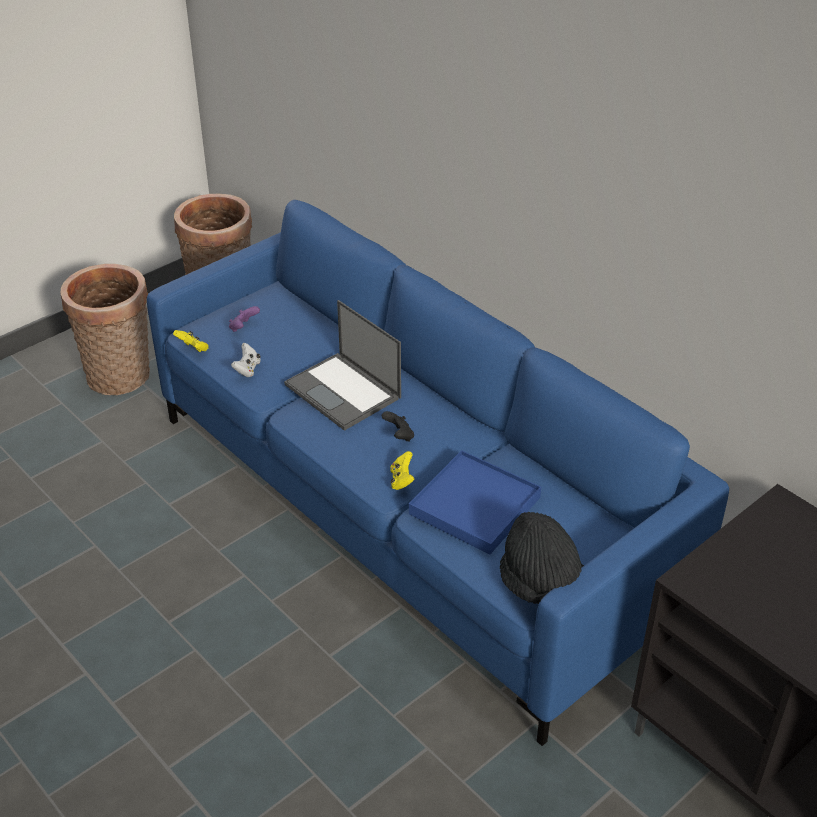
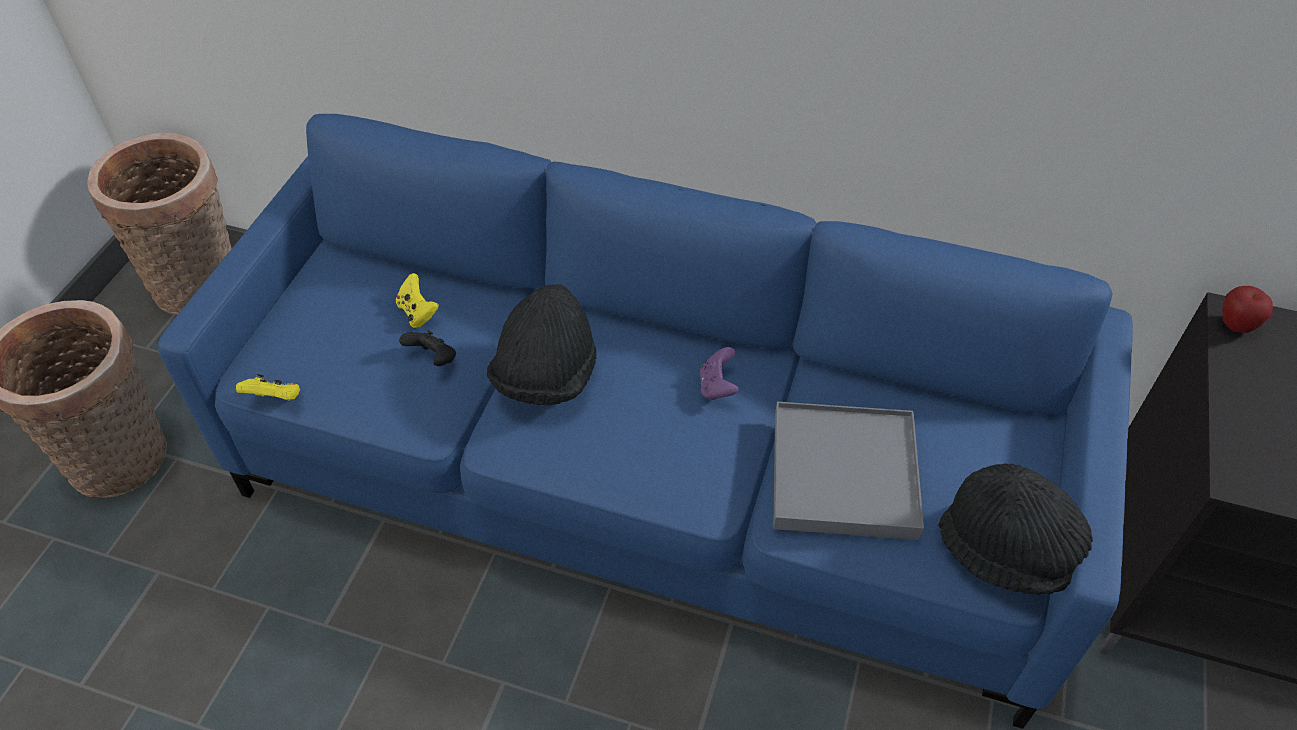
camera: 30 degrees left, 10 degrees up
purple game controller [229,306,260,332] -> purple game controller moved to [700,347,739,401]
white game controller [231,343,261,377] -> none
laptop [284,300,401,431] -> black hat [487,284,597,406]
black game controller [382,411,414,442] -> black game controller moved to [399,331,456,366]
yellow game controller [390,451,414,490] -> yellow game controller moved to [396,273,439,328]
blue tray [409,450,541,555] -> grey tray [773,402,924,540]
none -> apple [1223,286,1273,333]

